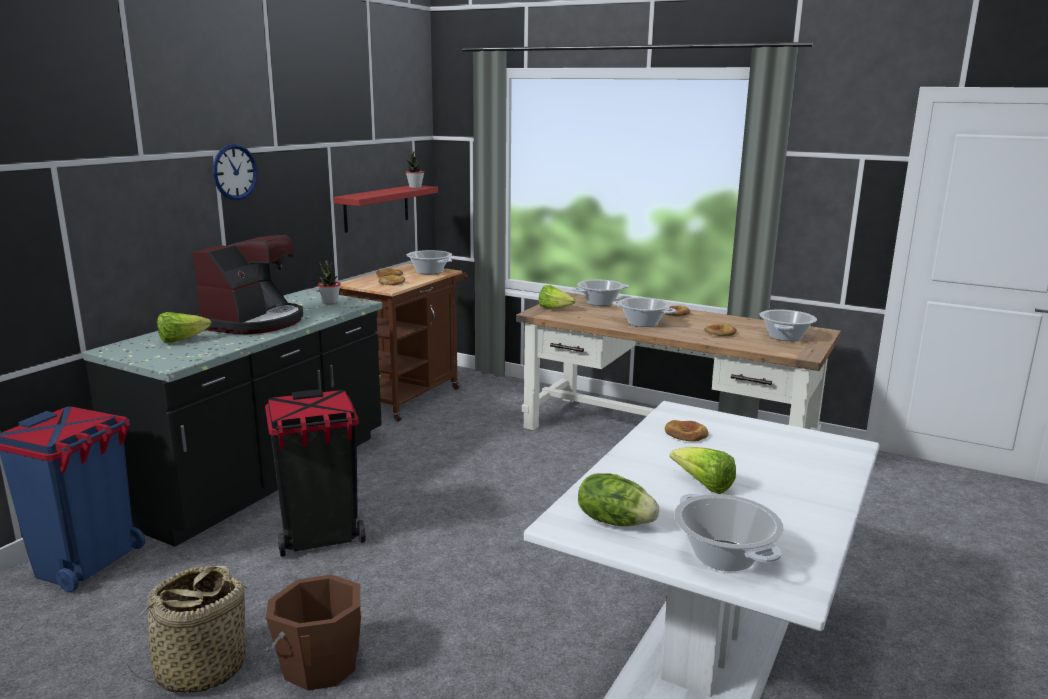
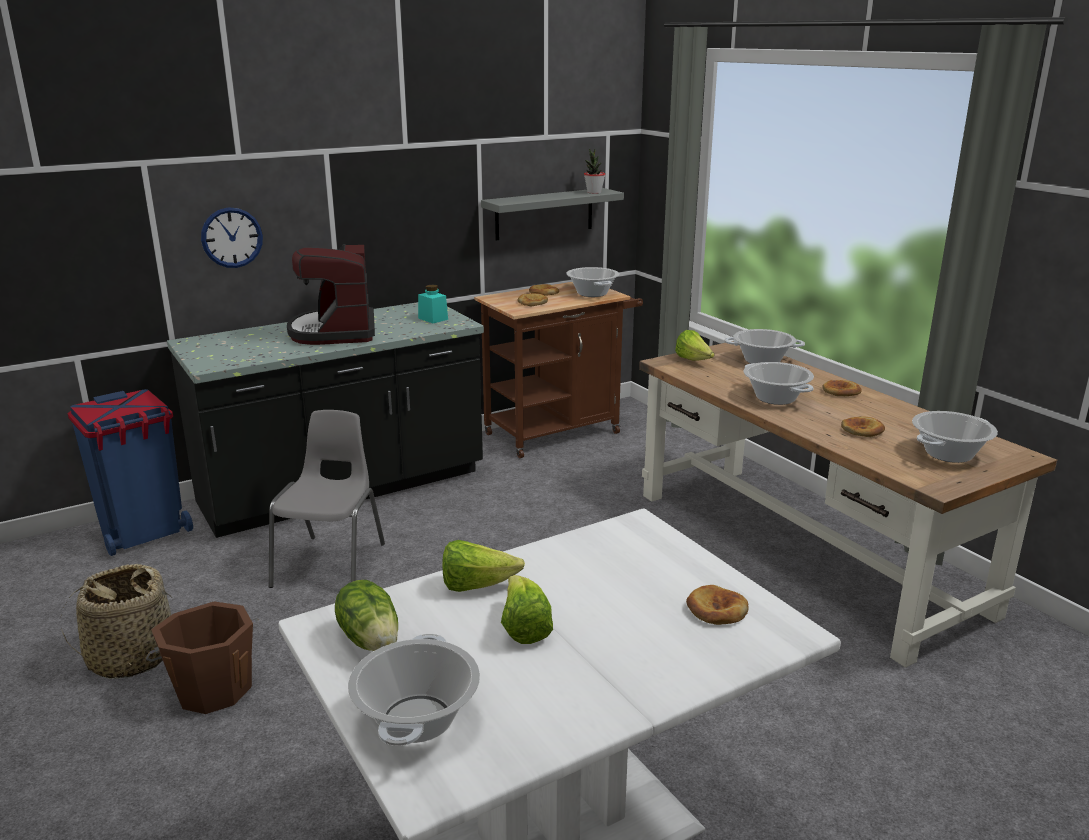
camera: 30 degrees right, 5 degrees up
lettuce [157,312,211,343] -> lettuce moved to [442,540,525,592]
coffee machine [192,235,303,334] -> coffee machine turned 120 degrees clockwise [287,244,375,345]
wall clock [213,144,258,200] -> wall clock moved to [201,207,263,268]
black trash can [265,389,366,557] -> grey chair [269,410,385,588]
potted plant [318,260,341,304] -> turquoise jar [418,285,448,323]
red shelf [333,186,438,233] -> grey shelf [481,188,624,240]
bread [665,420,708,442] -> bread moved to [686,585,749,625]

